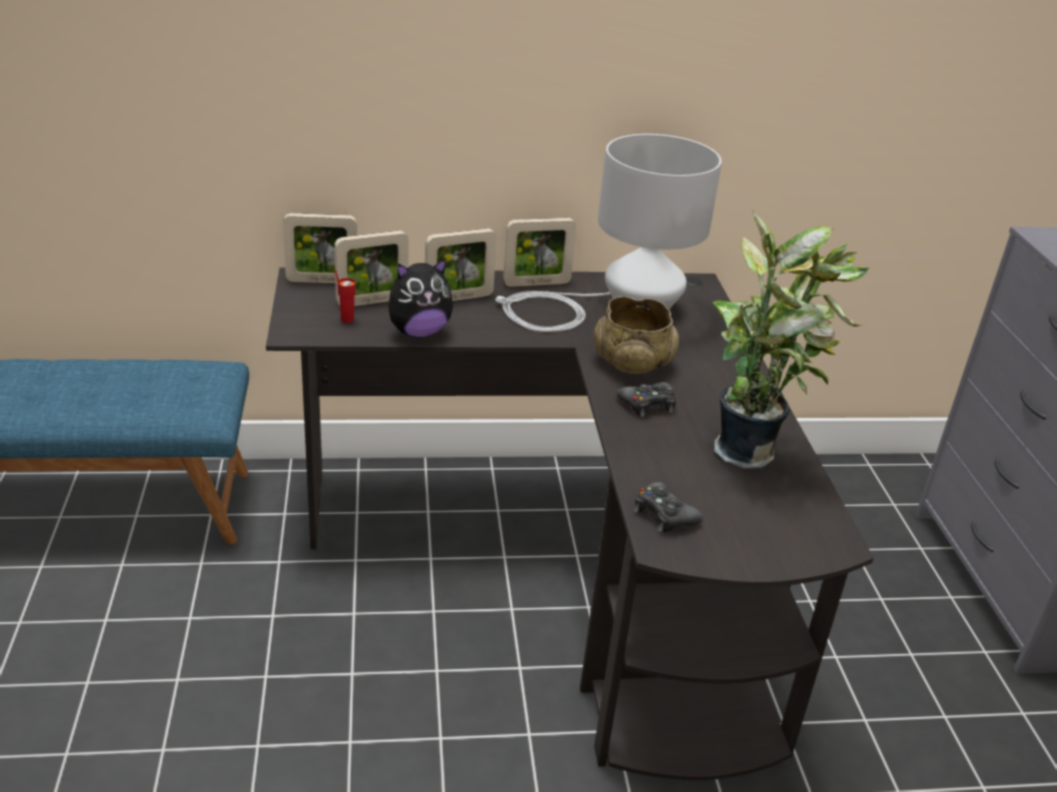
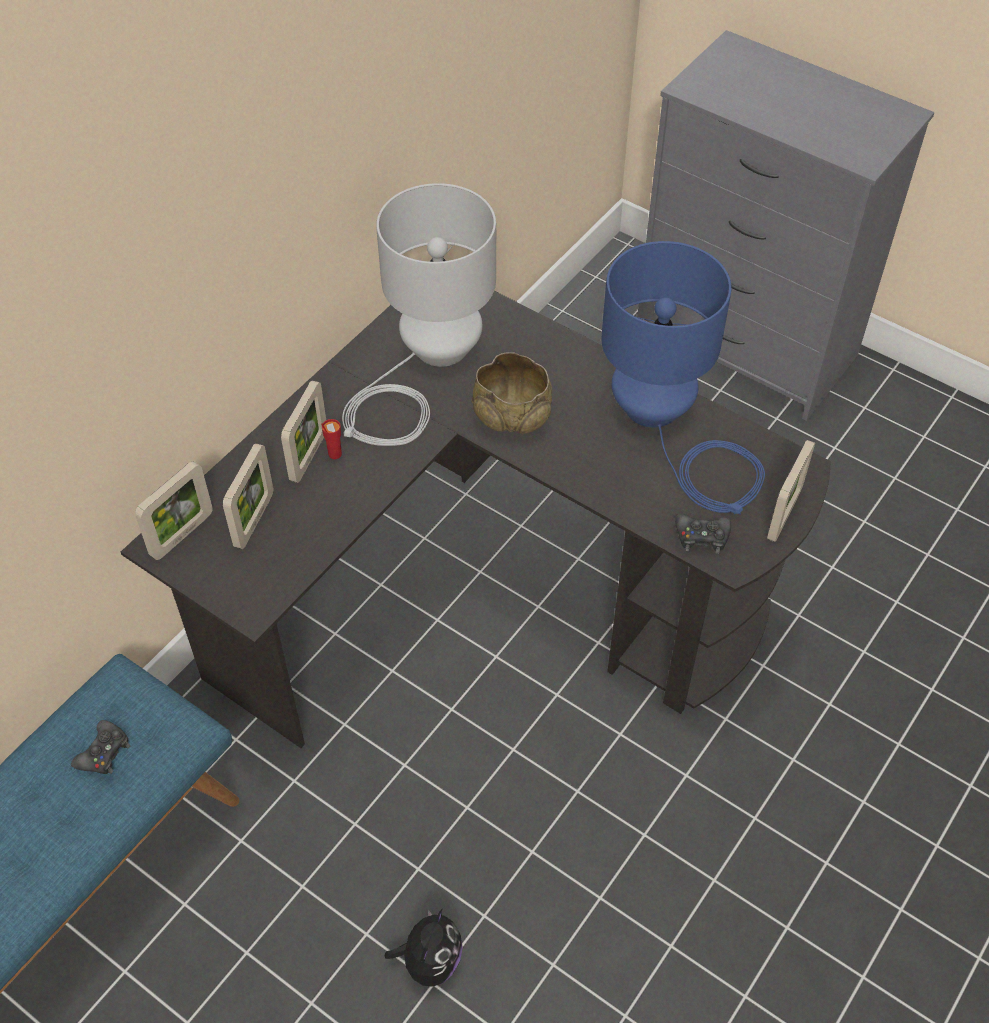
camera: 45 degrees left, 20 degrees up
red cup [334,269,356,323] -> red cup moved to [321,419,342,459]
plush toy [388,258,453,338] -> plush toy moved to [385,909,463,987]
picture frame [503,218,576,287] -> picture frame moved to [767,440,815,542]
black game controller [617,382,676,417] -> black game controller moved to [71,720,130,774]
potted plant [712,210,869,469] -> blue table lamp [601,241,765,515]

